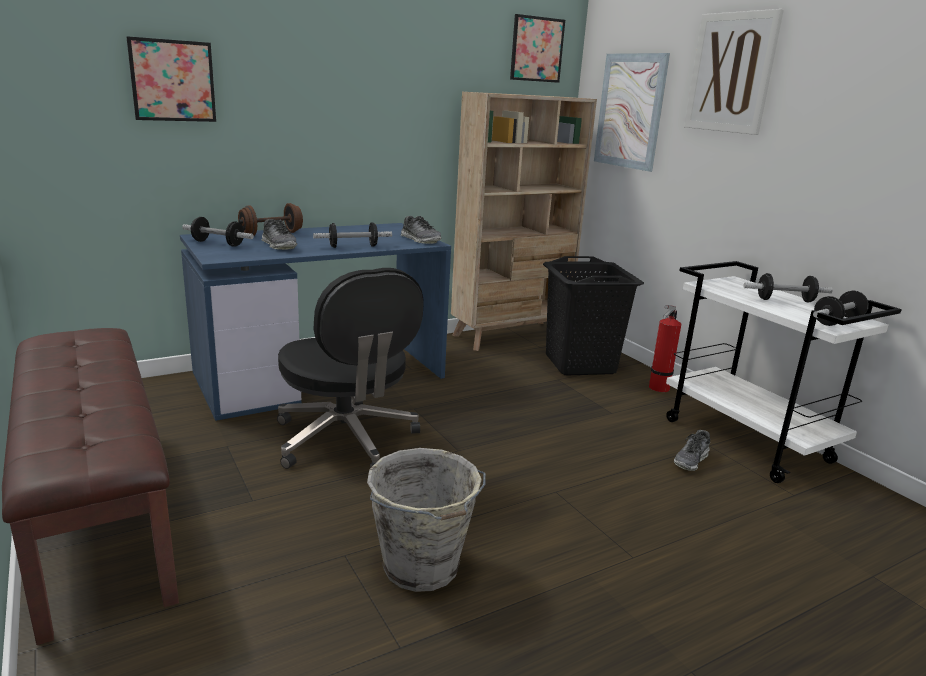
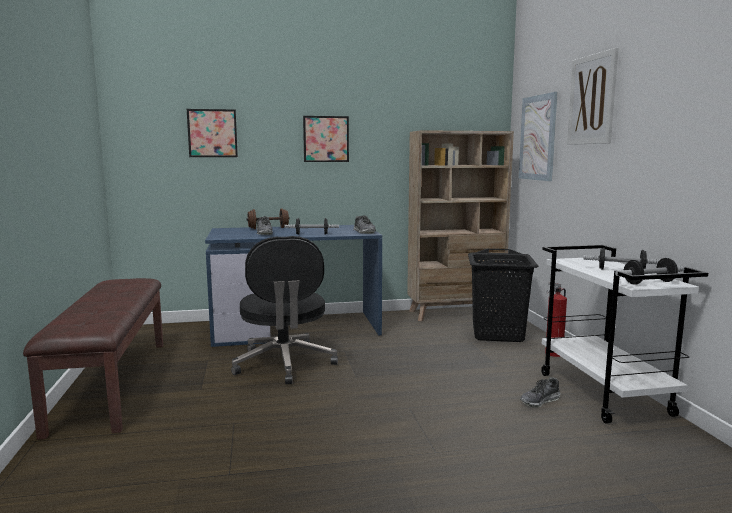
camera: 20 degrees right, 10 degrees down
dumbbell [182,217,254,247] -> none
grey bucket [367,448,486,592] -> none
picture [510,14,565,83] -> picture moved to [303,116,349,162]

